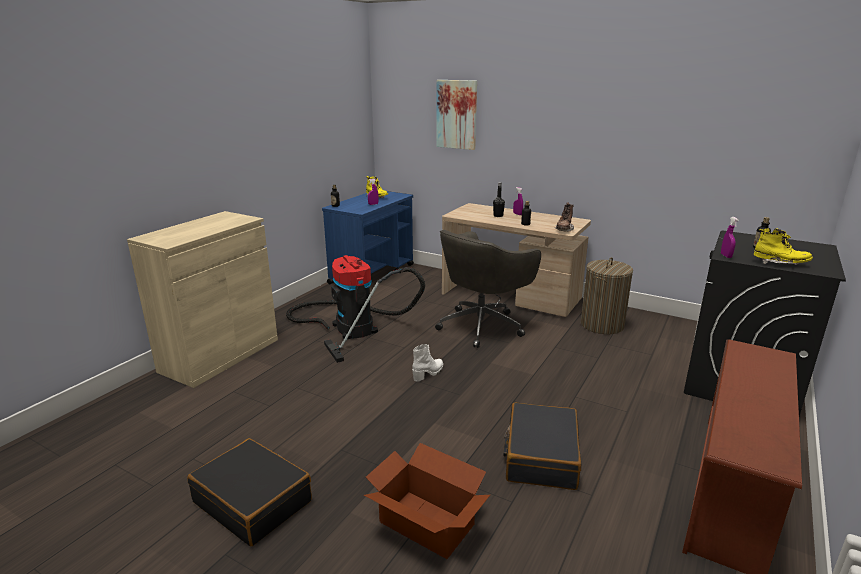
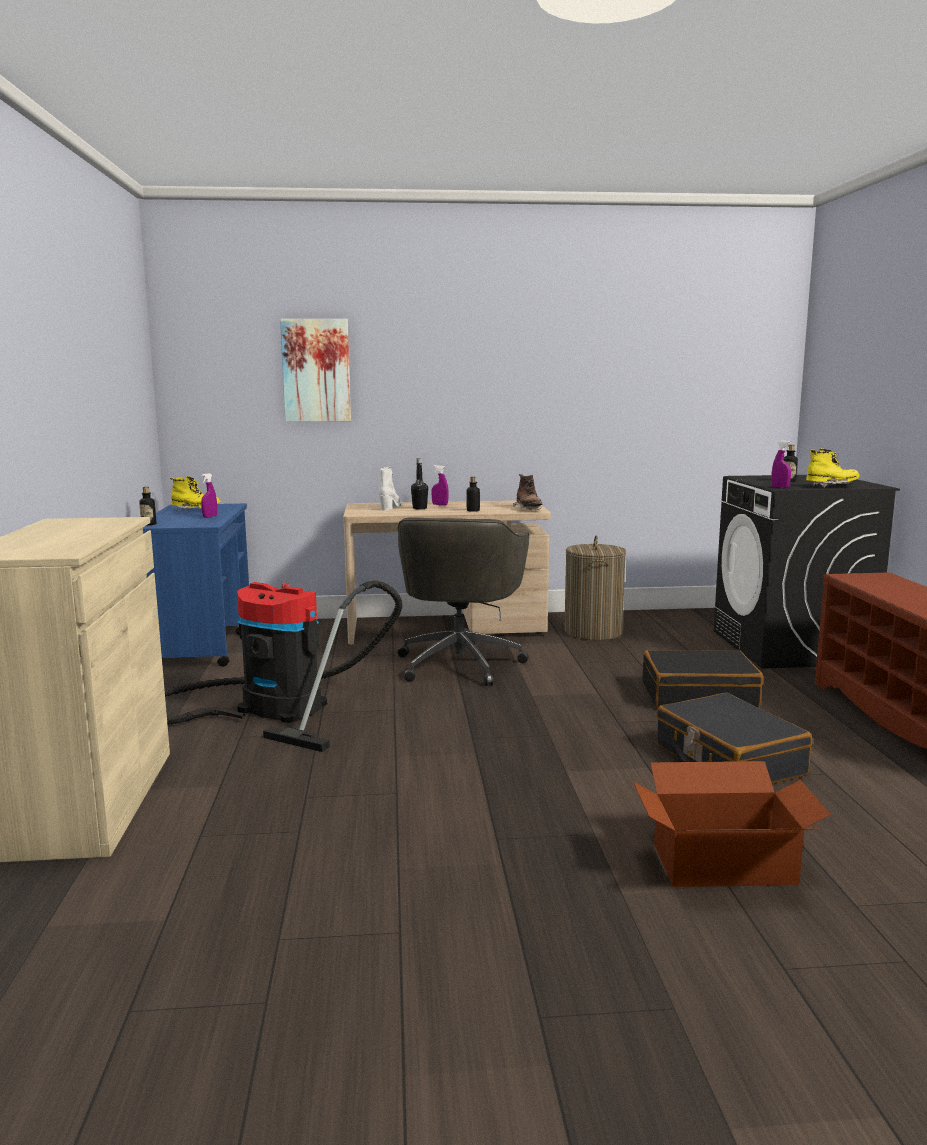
camera: 35 degrees left, 10 degrees down
black suitcase [187,438,312,546] -> black suitcase moved to [642,650,763,709]
white boot [412,344,443,382] -> white boot moved to [379,466,401,510]

